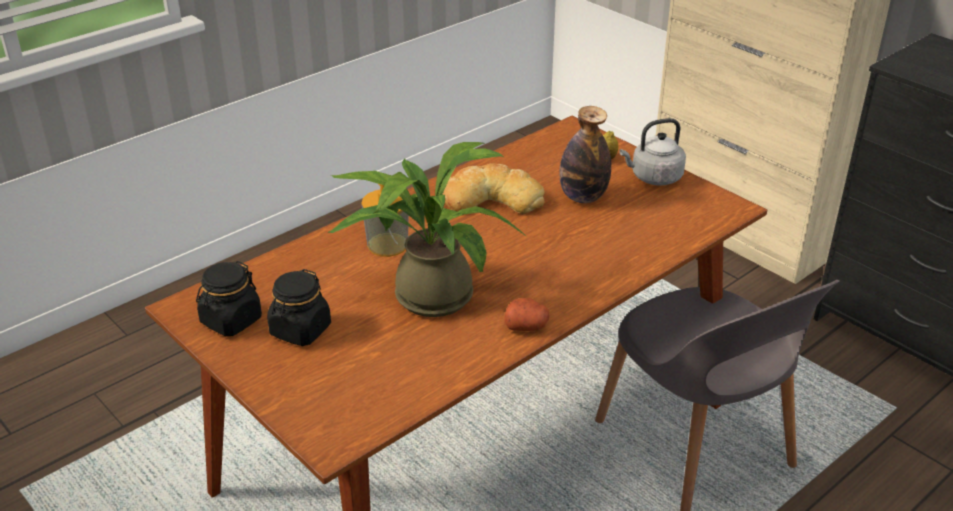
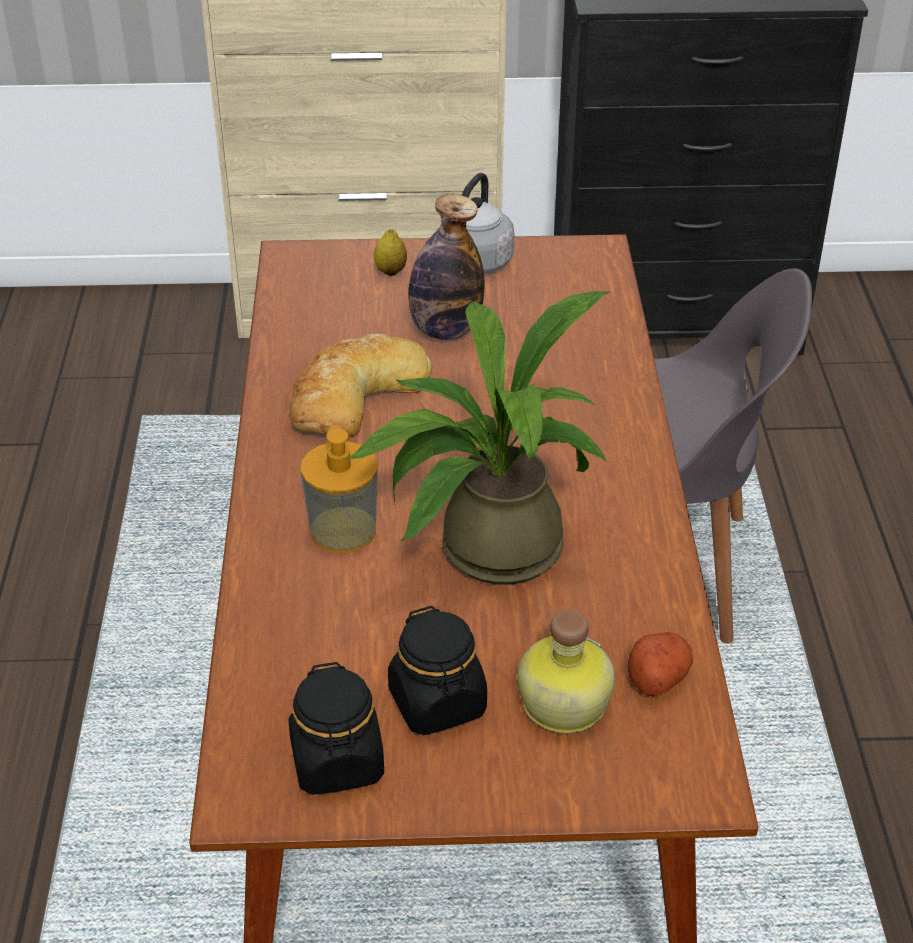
camera: 50 degrees left, 5 degrees up
potato [504,298,549,331] -> potato moved to [628,632,693,697]
none -> bottle [517,610,615,733]

